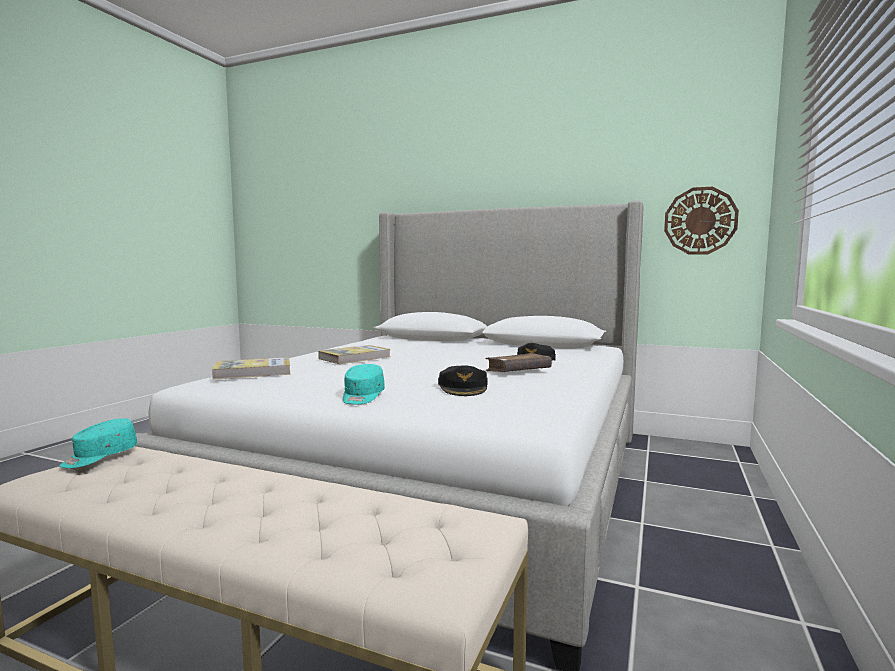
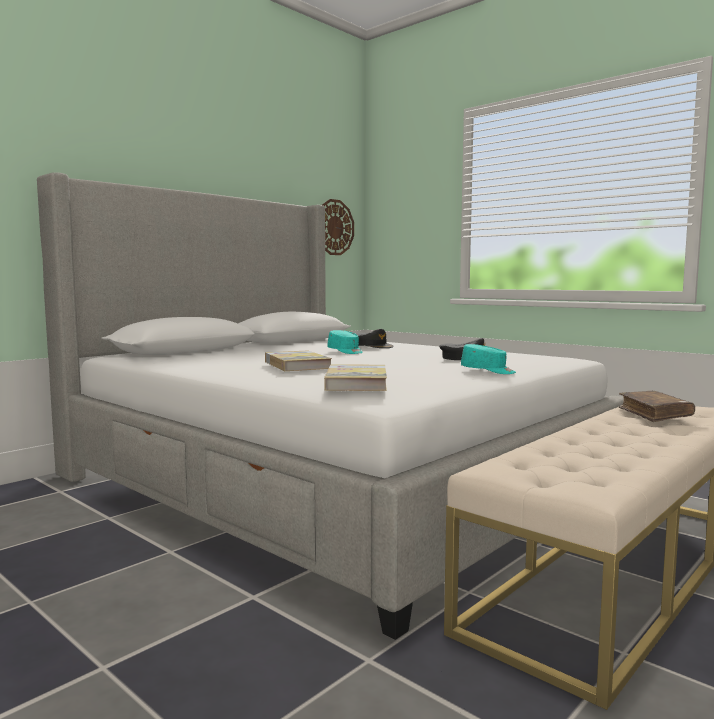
camera: 70 degrees left, 0 degrees up
turquoise cap [59,418,137,468] -> turquoise cap moved to [328,330,363,354]
brown book [485,353,552,372] -> brown book moved to [619,391,695,422]

